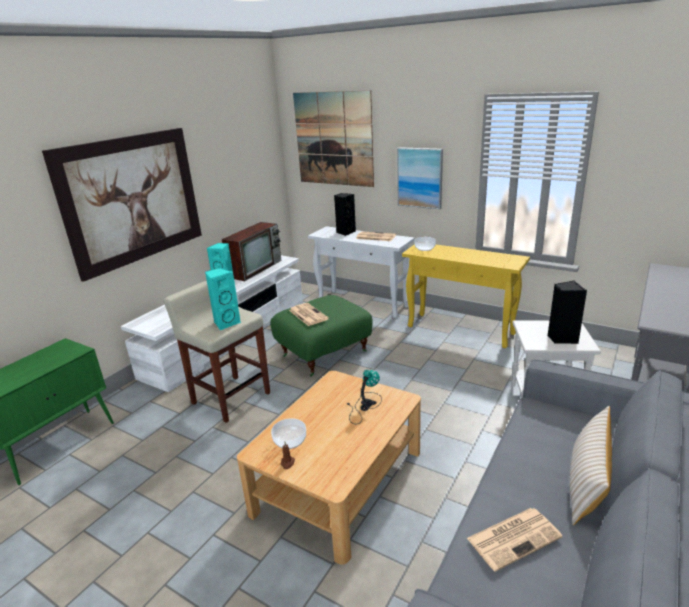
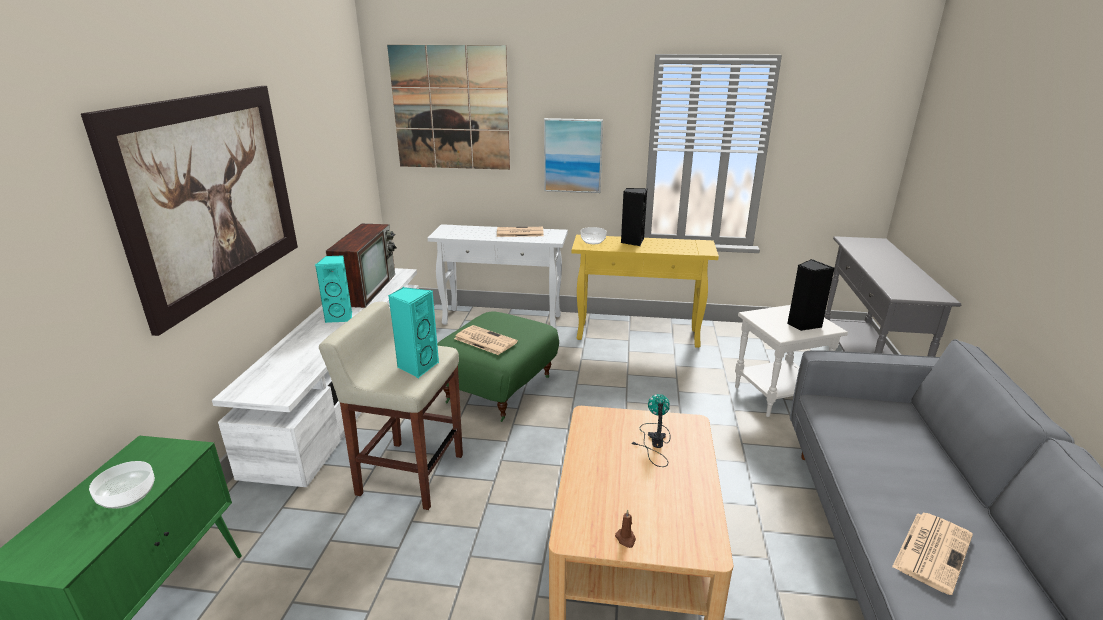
camera: 25 degrees left, 0 degrees up
bowl [271,418,306,449] -> bowl moved to [89,461,155,509]
black speaker [334,193,356,236] -> black speaker moved to [621,188,647,246]
beige pillow [570,406,612,525] -> none

